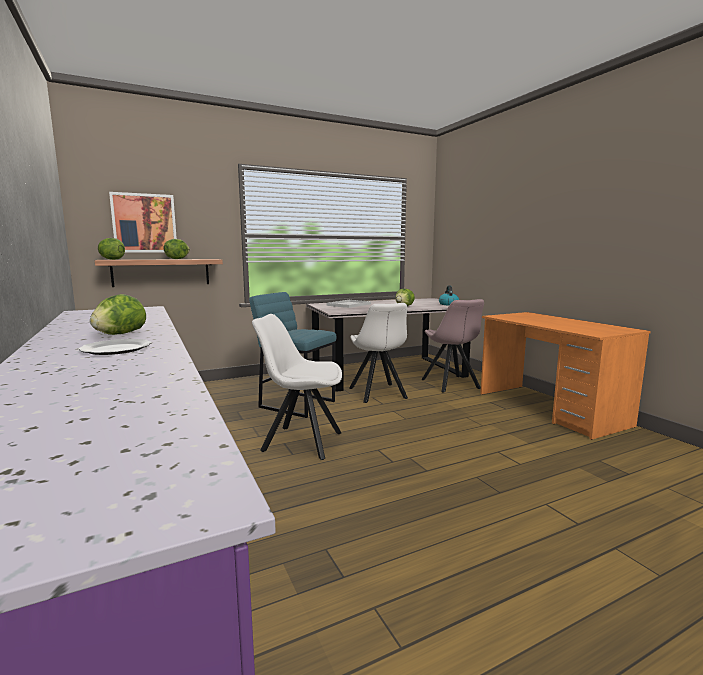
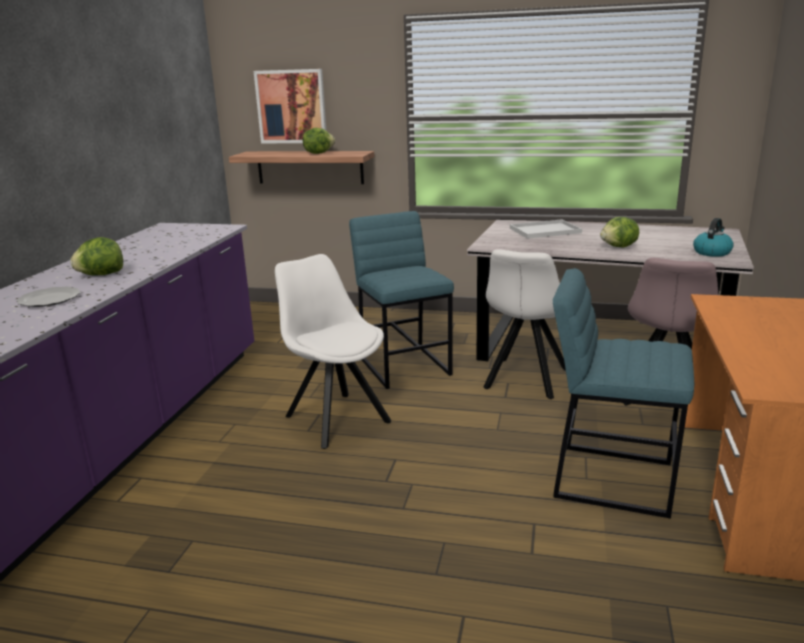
camera: 40 degrees right, 10 degrees up
lettuce [98,238,125,260] -> none
none -> blue stool [553,268,694,518]

